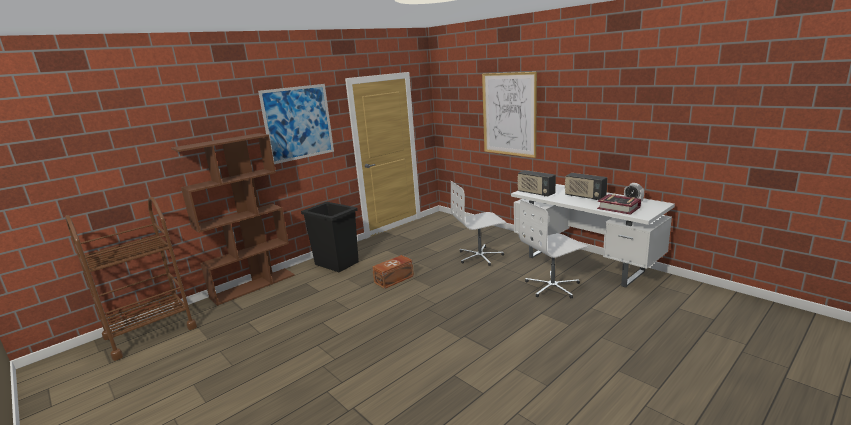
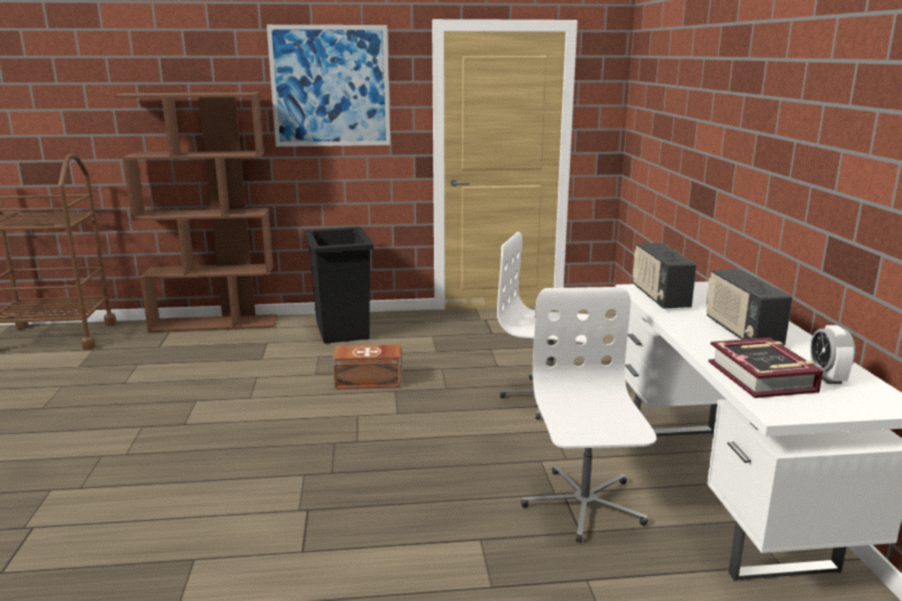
camera: 35 degrees right, 0 degrees up
picture [482,72,537,158] -> none
white office chair [519,200,588,298] -> white office chair turned 75 degrees clockwise [521,287,657,543]

